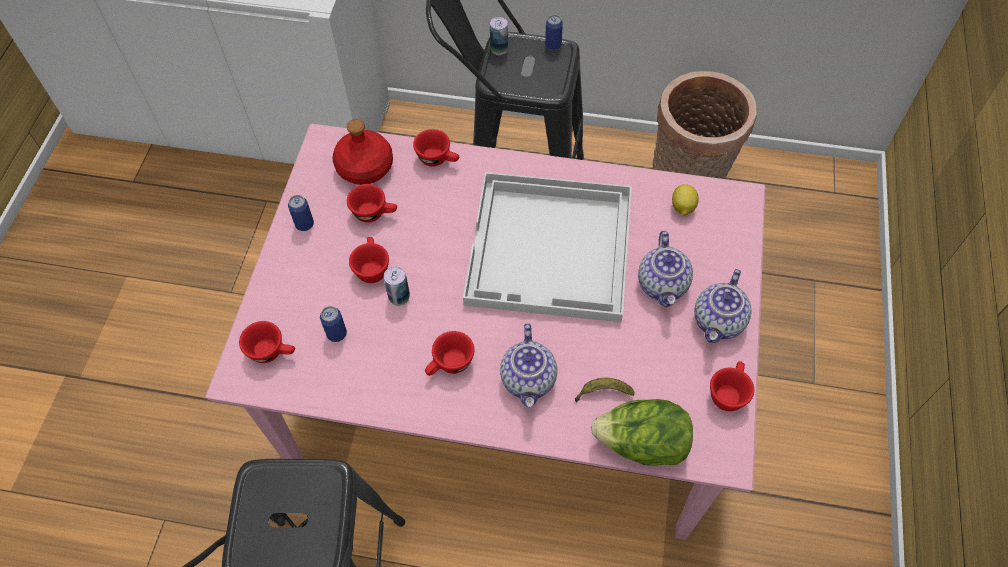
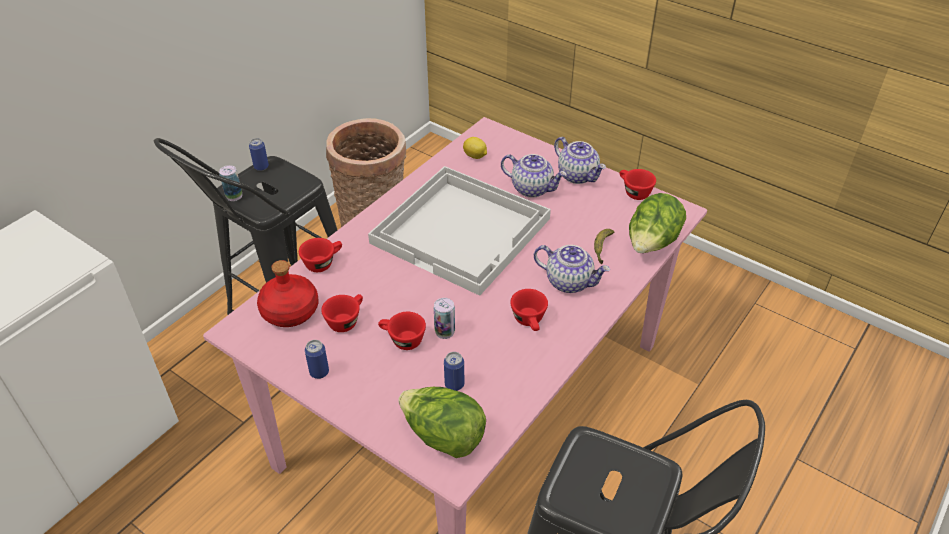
camera: 65 degrees left, 15 degrees down
red cup [239,321,295,363] -> lettuce [398,387,486,458]

